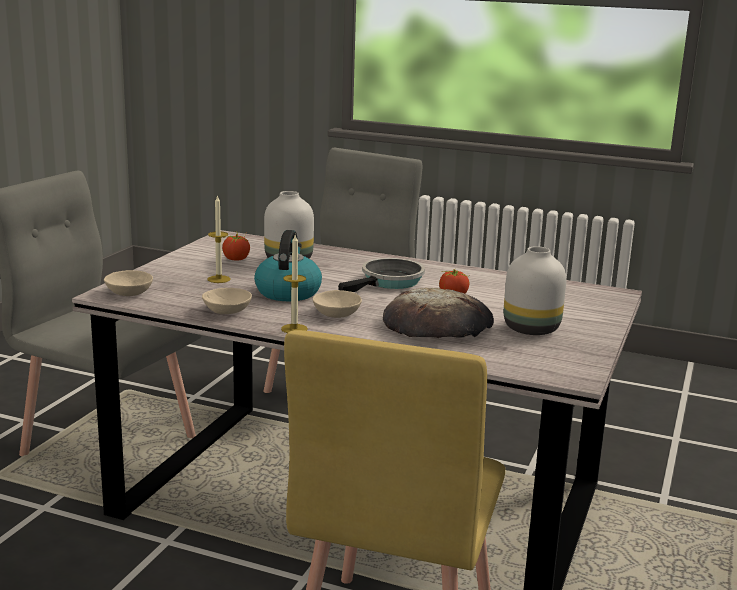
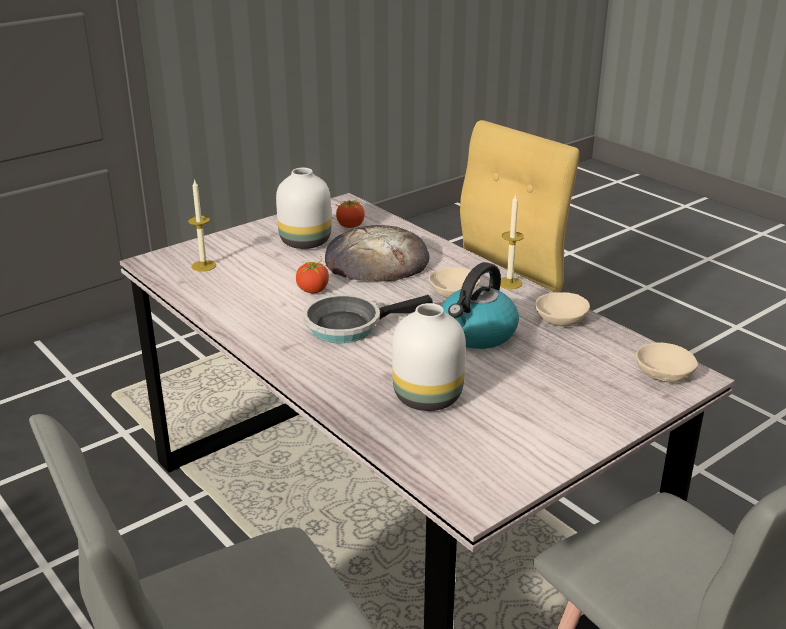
camera: 150 degrees left, 10 degrees up
candle [208,195,231,283] -> candle moved to [188,179,216,272]
tomato [222,231,250,261] -> tomato moved to [335,200,365,228]

